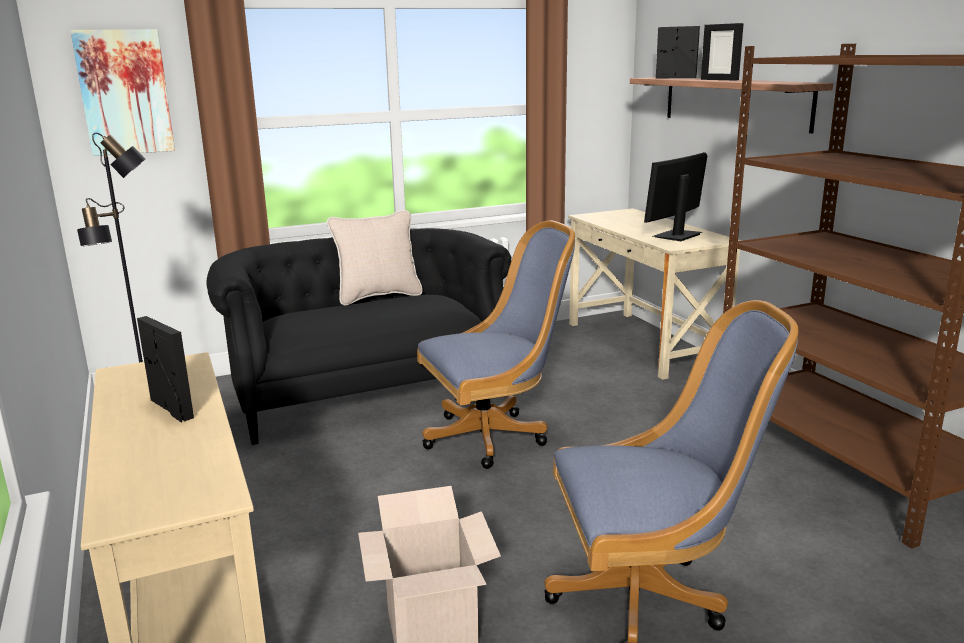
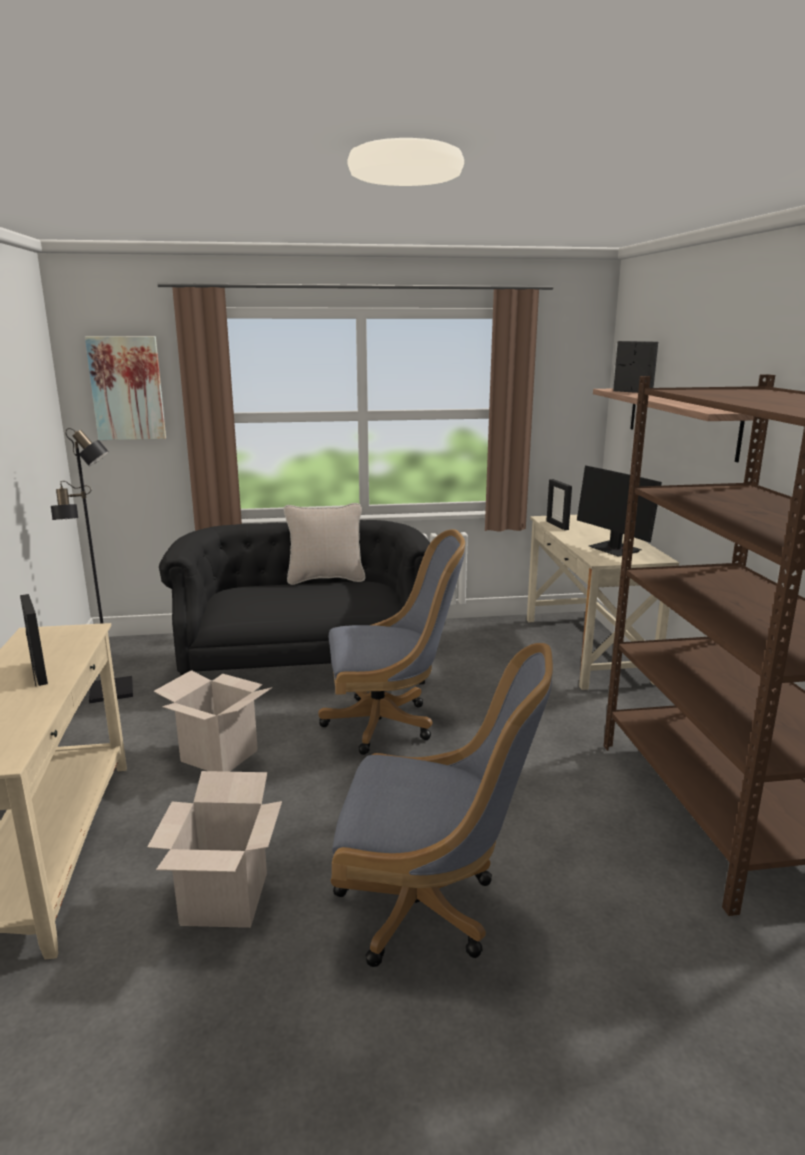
camera: 15 degrees right, 0 degrees up
monitor [644,152,708,241] -> monitor turned 90 degrees counterclockwise [577,466,662,557]
picture frame [701,23,744,81] -> picture frame moved to [546,479,572,530]
none -> cardboard box [153,670,272,772]

